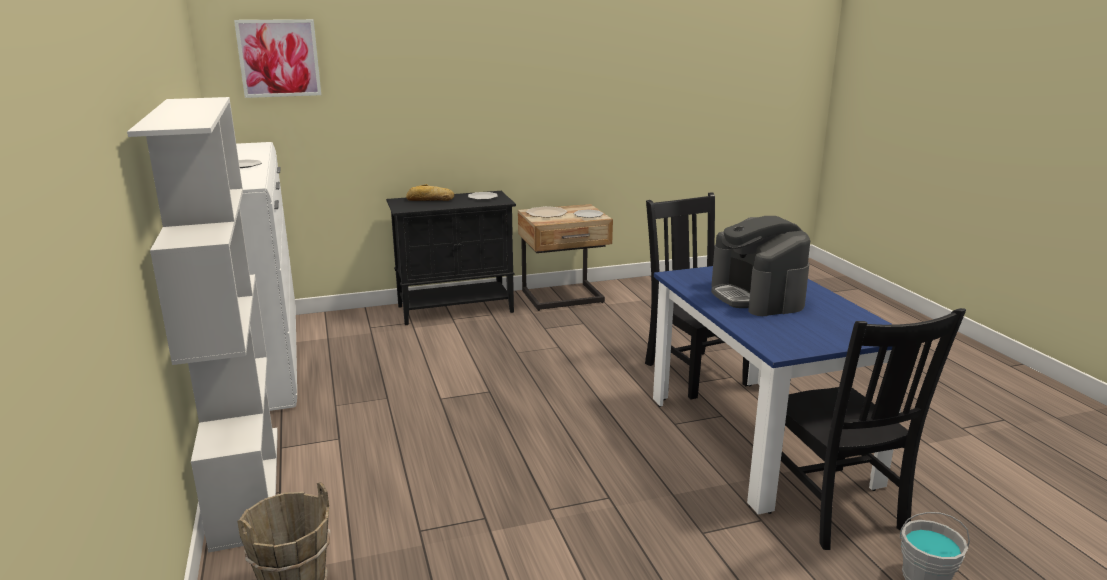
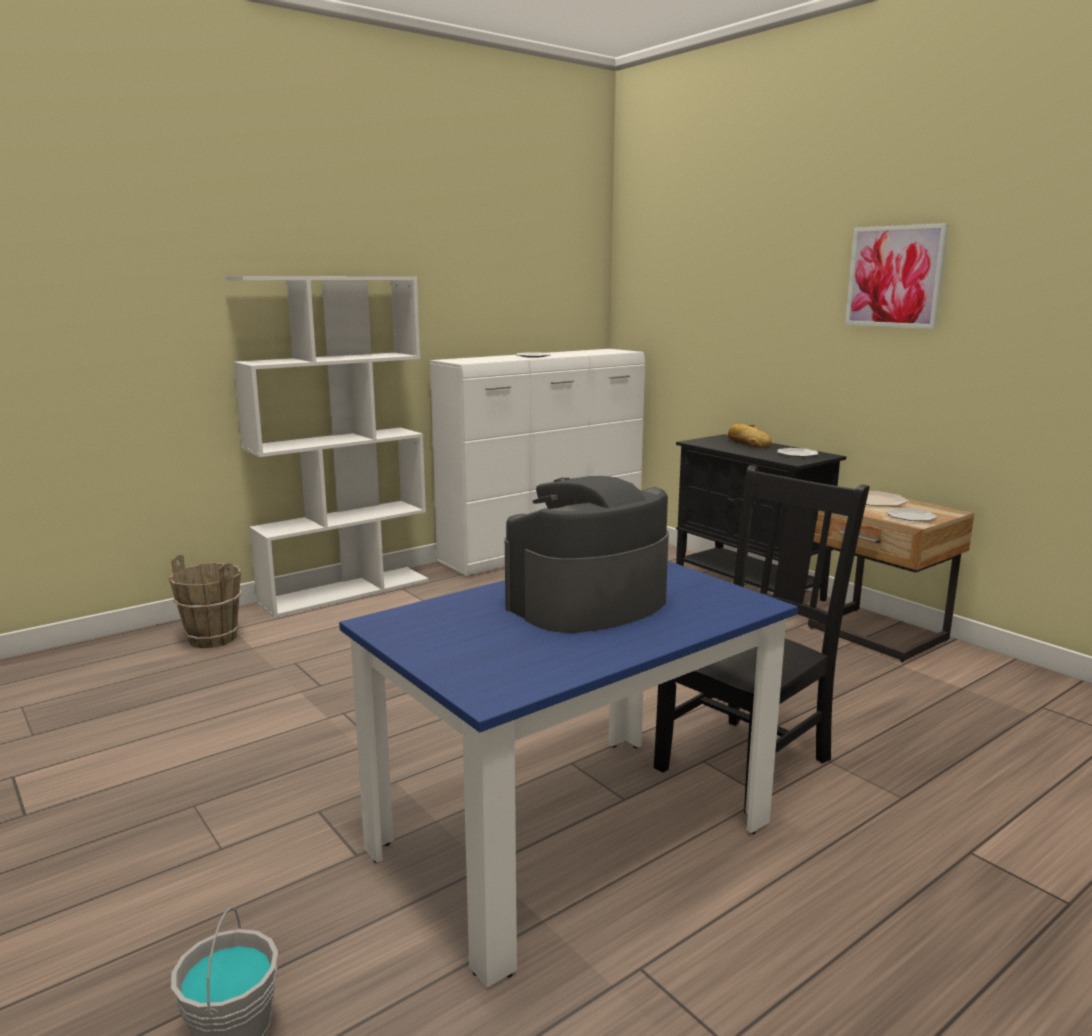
camera: 70 degrees right, 5 degrees down
picture [234,19,321,98] -> picture moved to [845,223,949,329]
black chair [781,308,966,550] -> none

